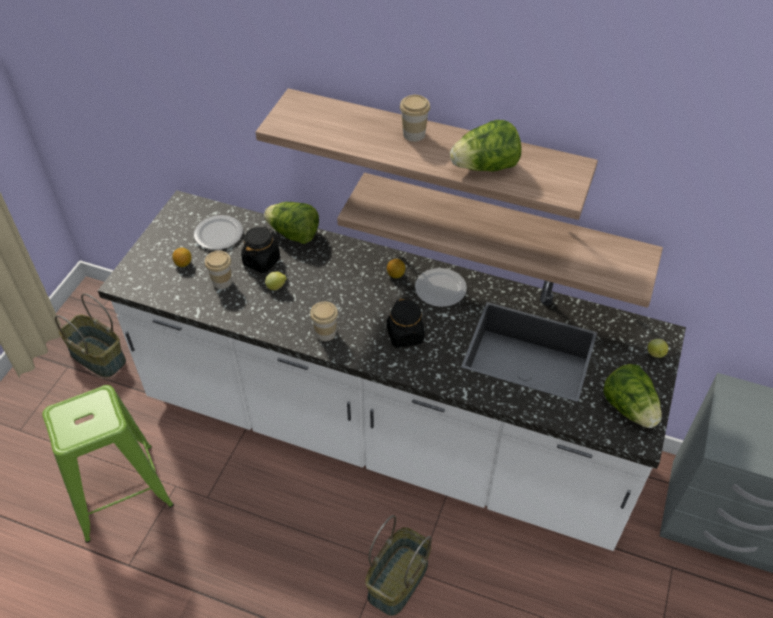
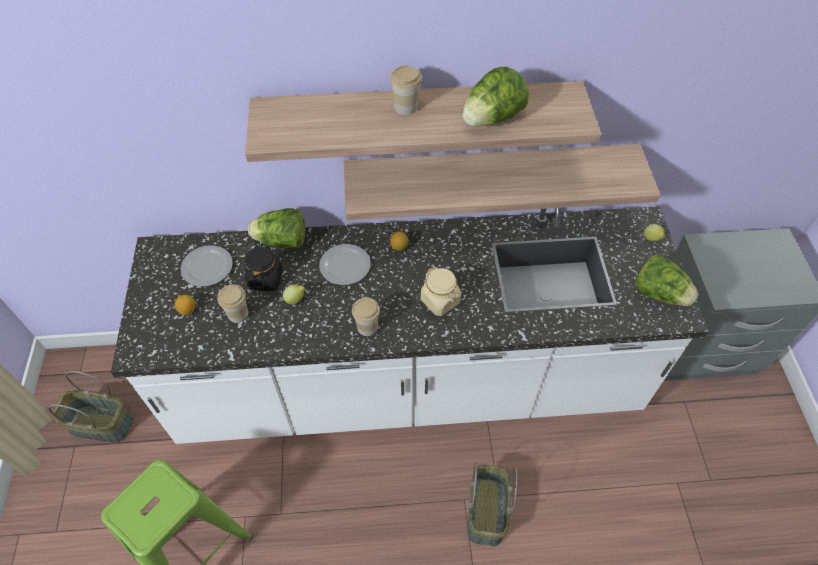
camera: 25 degrees left, 5 degrees up
black jar [387,298,425,348] -> beige jar [421,267,461,316]
plate [415,268,467,307] -> plate moved to [319,244,370,285]

